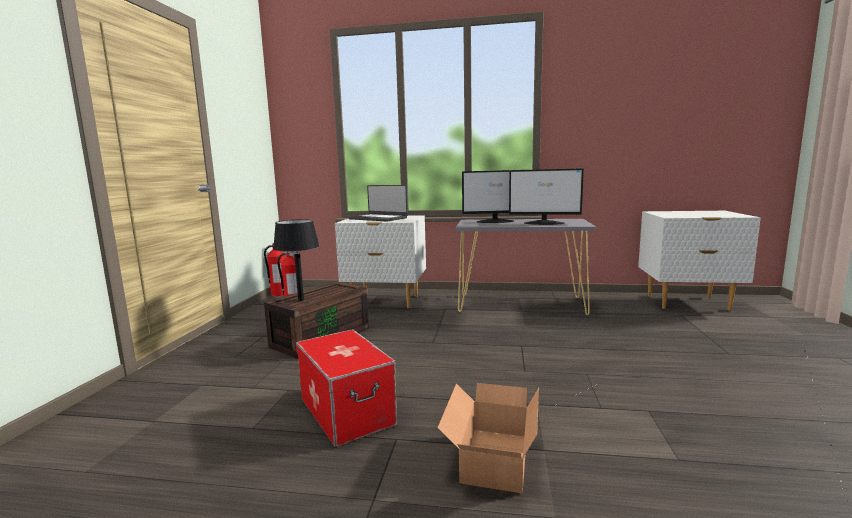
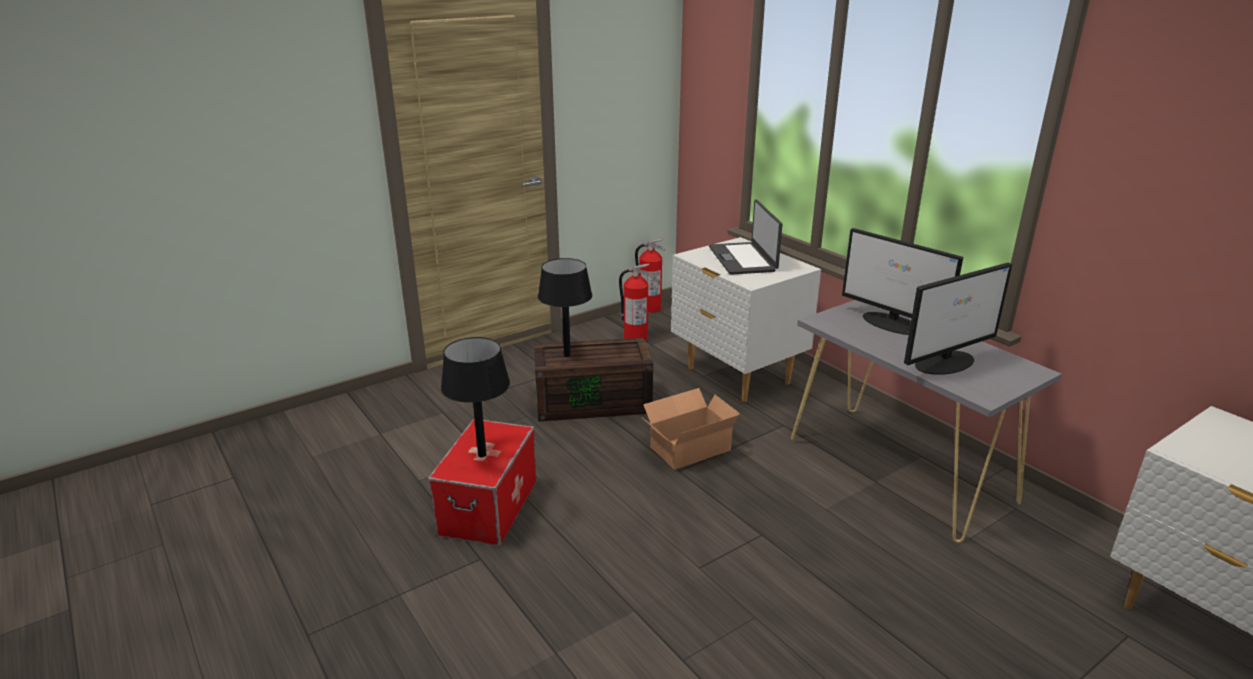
camera: 45 degrees right, 15 degrees up
cardboard box [438,383,539,494] -> cardboard box moved to [643,388,740,470]
monitor [509,168,584,225] -> monitor turned 90 degrees counterclockwise [904,263,1012,375]
none -> black table lamp [441,337,510,457]

